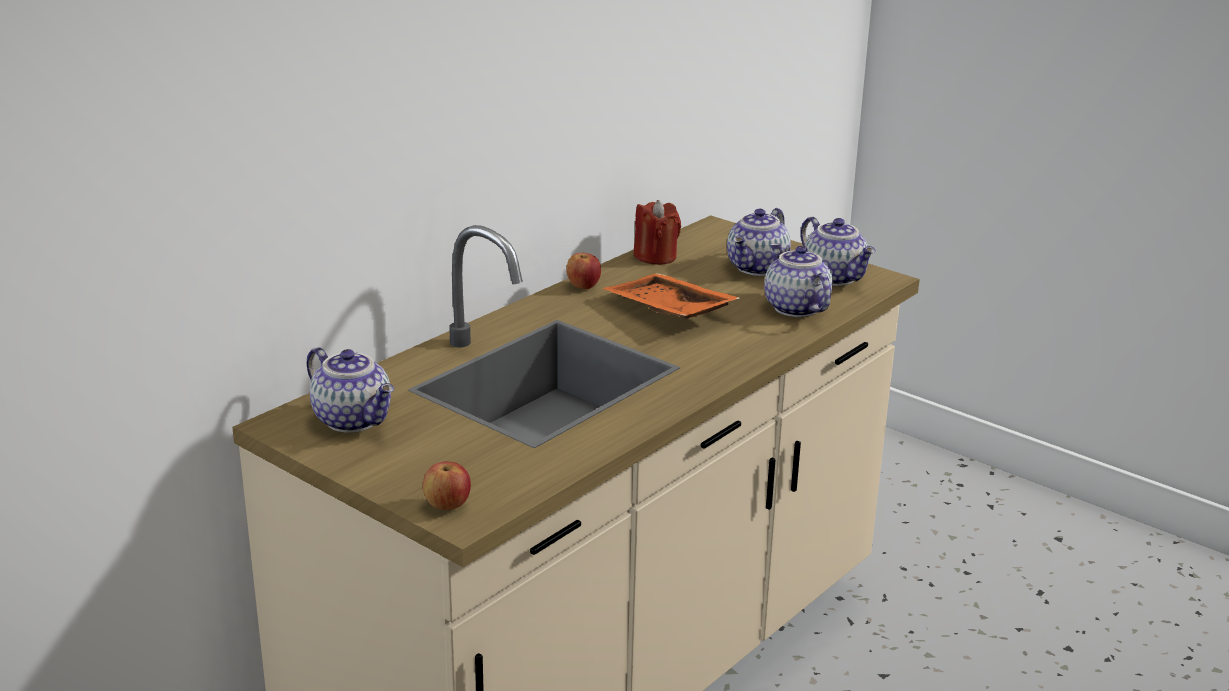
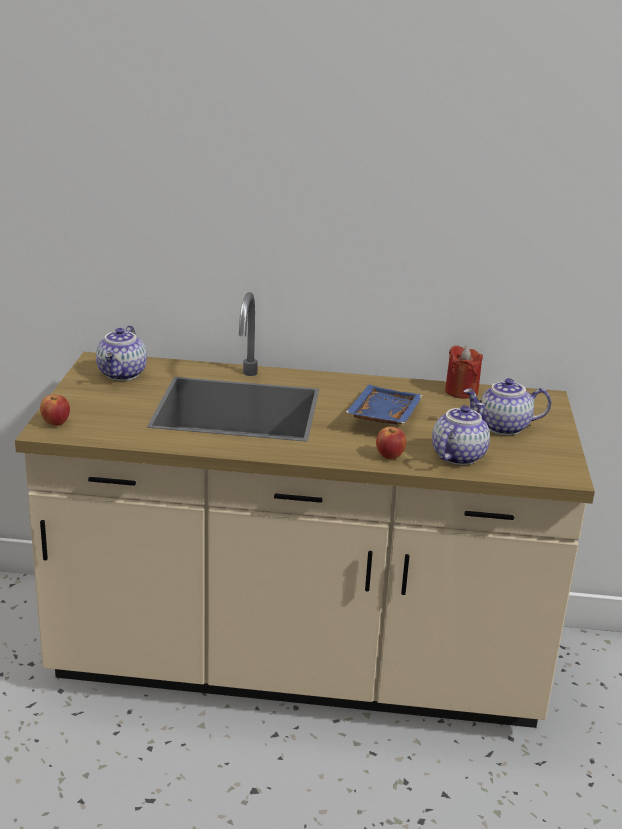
camera: 55 degrees right, 0 degrees up
apple [566,253,601,289] -> apple moved to [376,427,406,459]
orange tray [603,273,740,319] -> blue tray [345,385,423,425]
teapot [801,217,876,286] -> none

